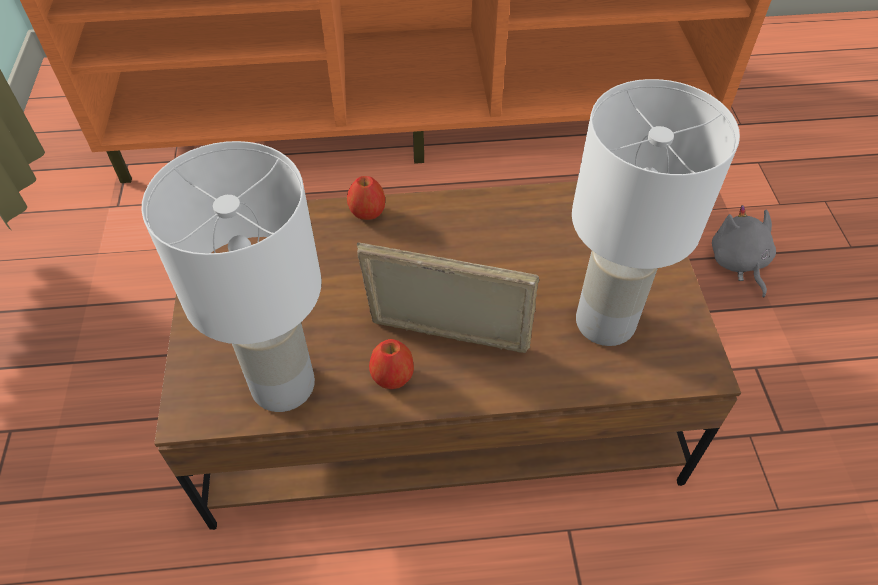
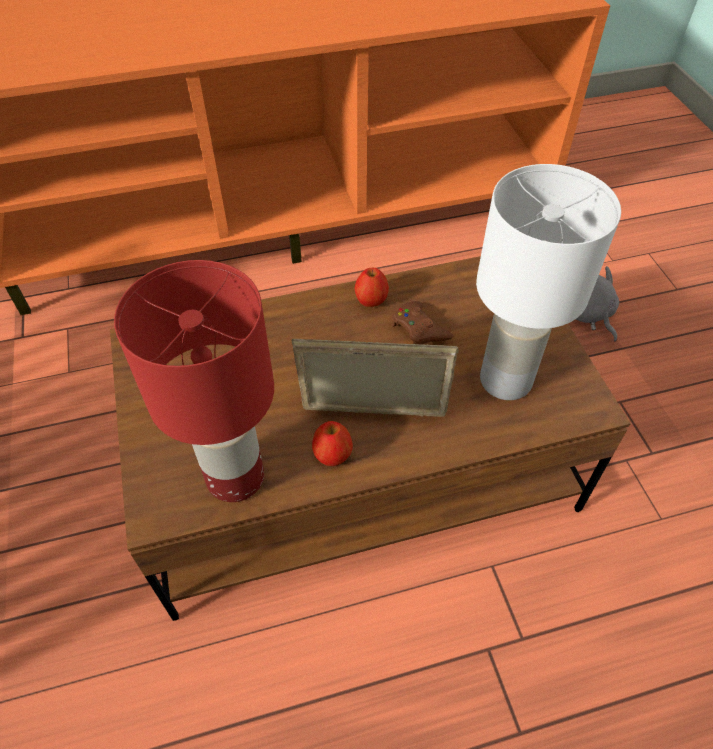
camera: 10 degrees left, 0 degrees up
white table lamp [142,141,322,412] -> red table lamp [114,260,274,502]
apple [347,176,385,220] -> apple moved to [354,268,389,307]
none -> brown game controller [392,301,453,345]

